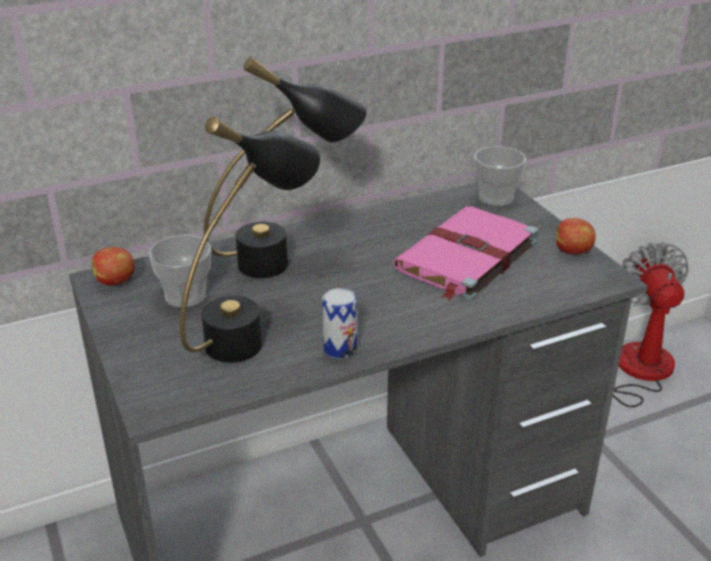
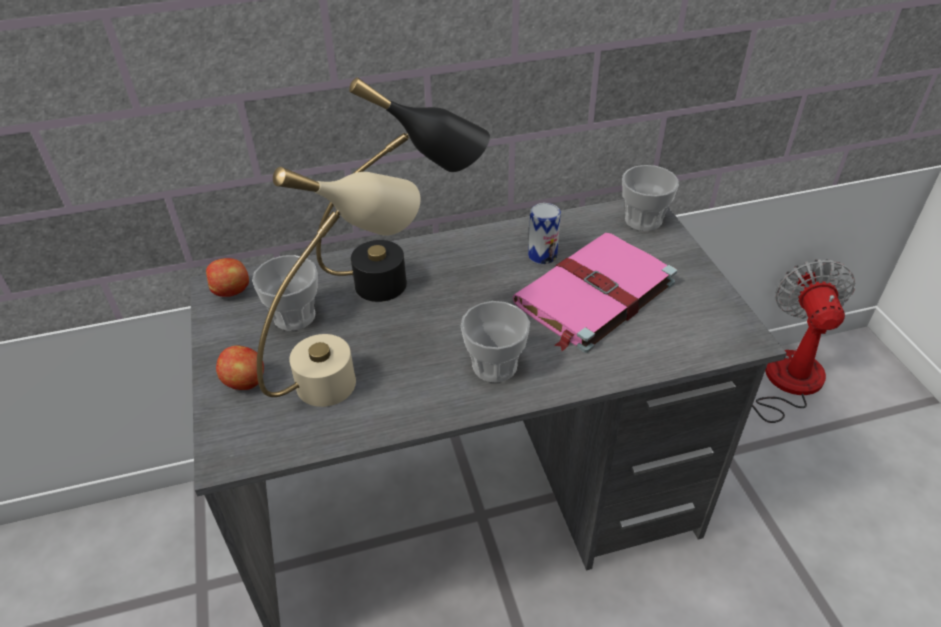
camera: 10 degrees right, 10 degrees up
black table lamp [180,117,320,363] -> beige table lamp [257,167,420,407]
can [322,288,357,359] -> can moved to [528,203,561,264]
apple [556,218,596,254] -> apple moved to [216,346,264,390]
none -> cup [461,301,530,383]

